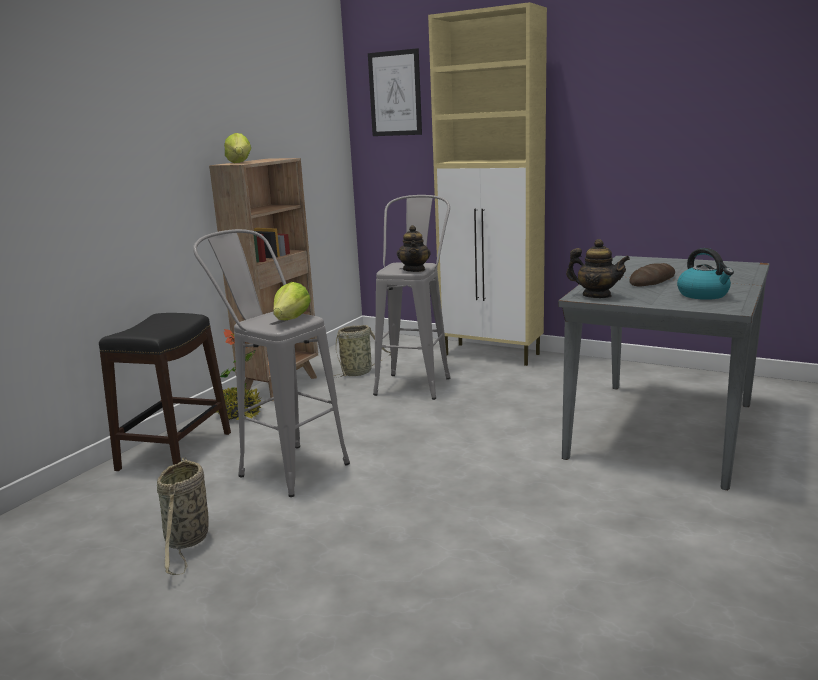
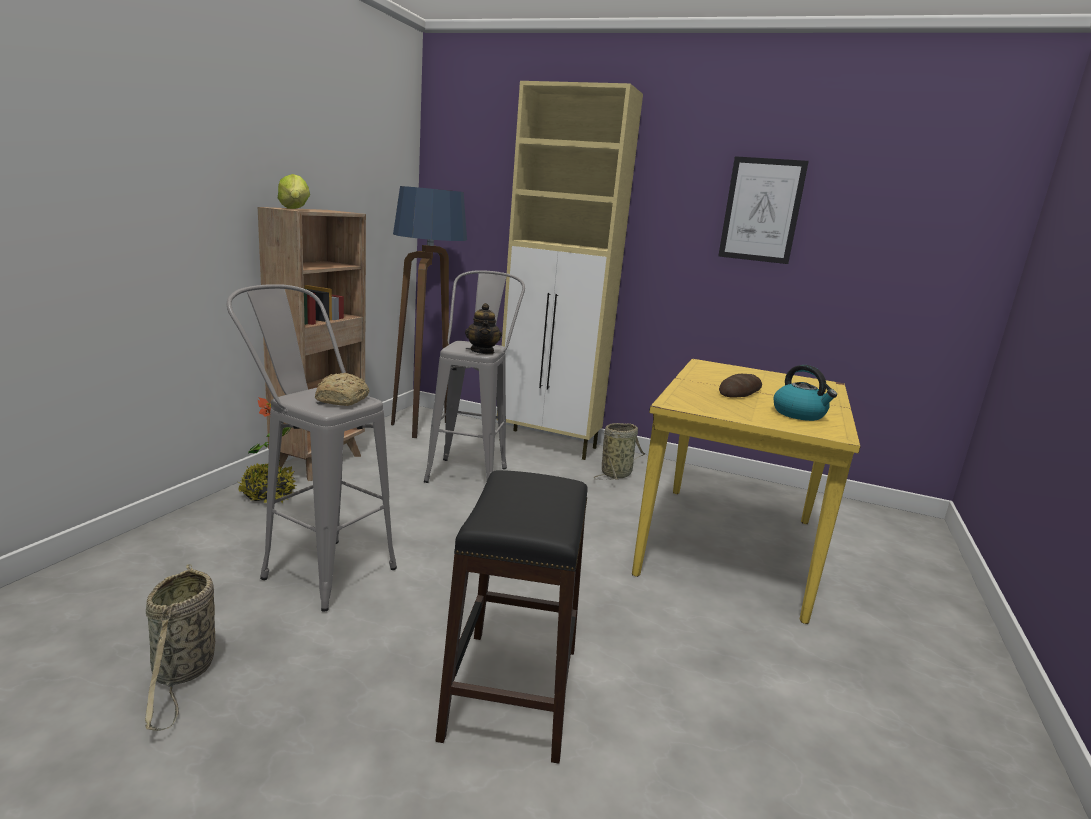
camera: 10 degrees left, 0 degrees up
black stool [99,313,231,471] -> black stool moved to [436,470,588,764]
lettuce [273,282,311,320] -> bread [315,373,369,406]
basket [333,325,391,377] -> basket moved to [594,423,645,480]
picture [368,48,422,136] -> picture moved to [718,156,809,264]
grey dining table [558,256,770,490] -> yellow dining table [632,359,861,624]
teapot [566,239,630,298] -> none
none -> floor lamp [391,186,467,438]

